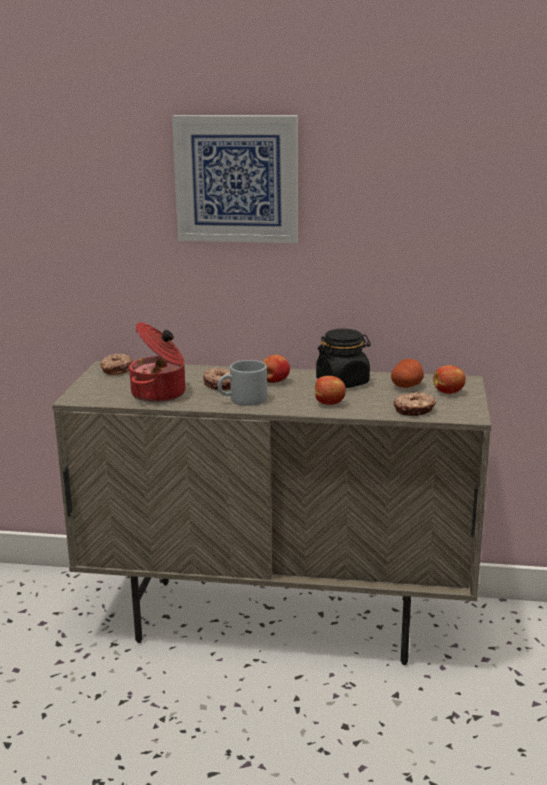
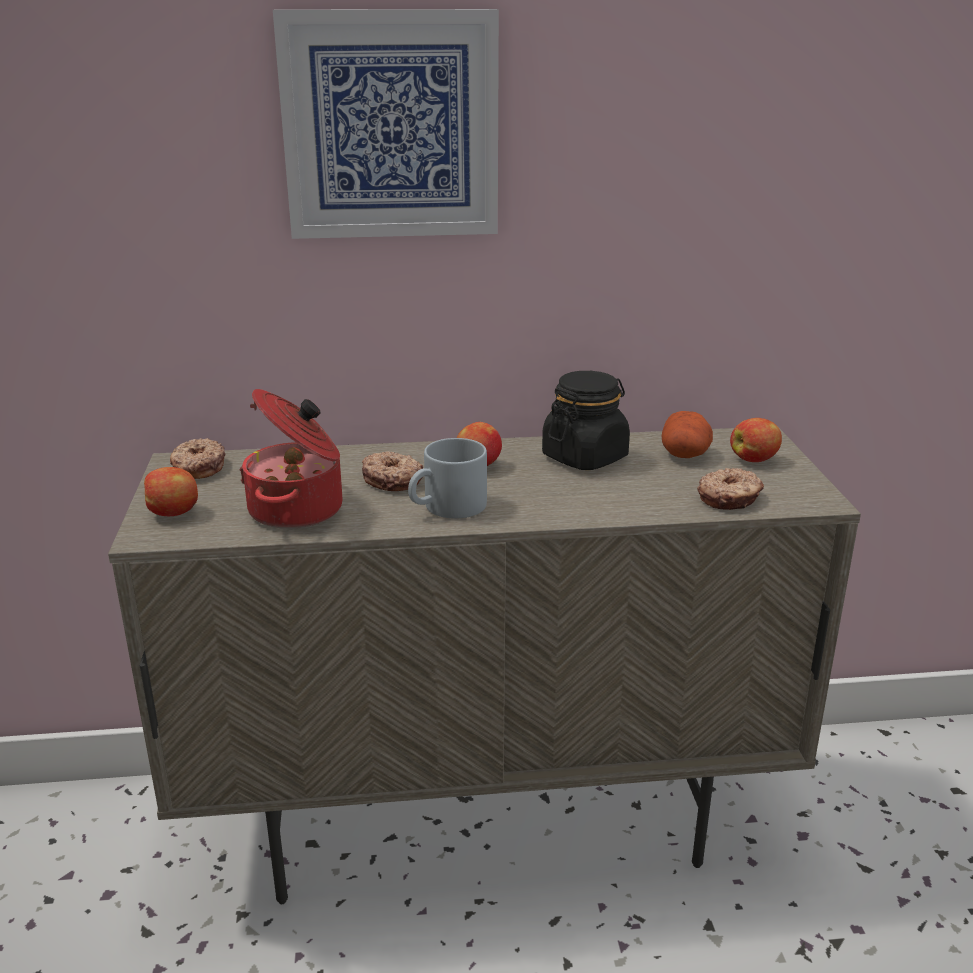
camera: 15 degrees left, 5 degrees up
apple [315,376,346,405] -> apple moved to [144,467,198,516]

